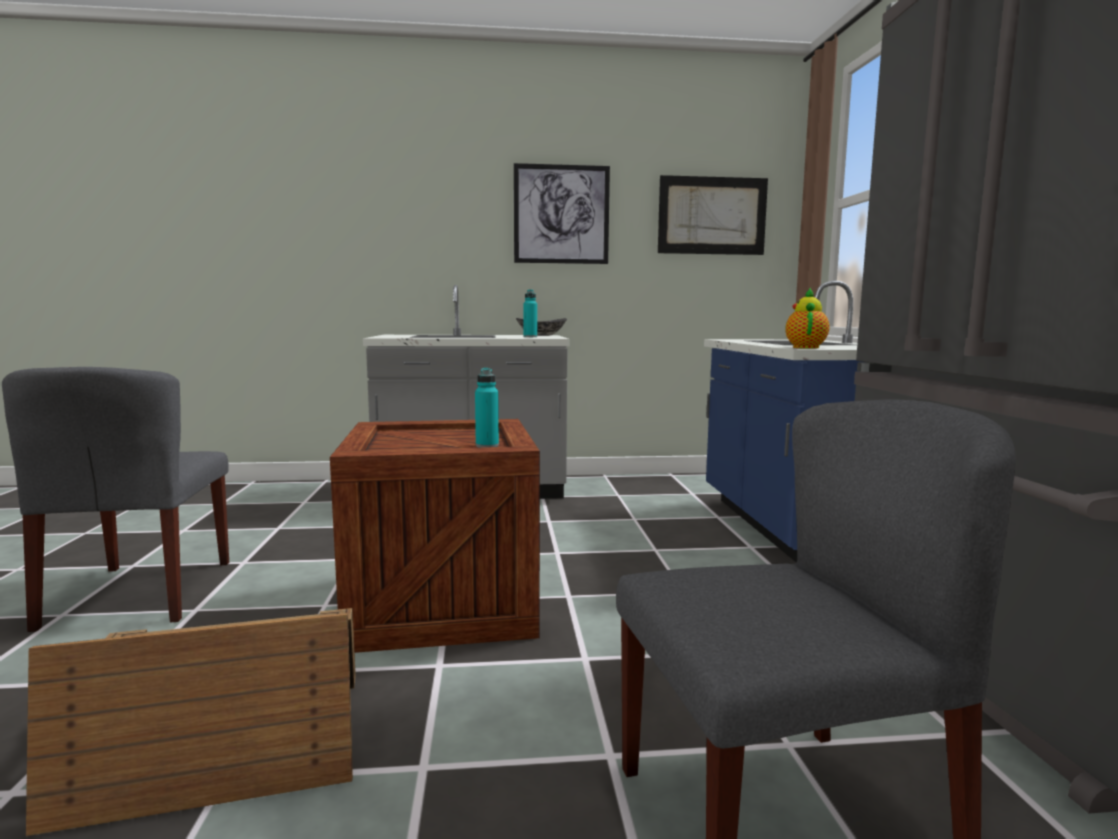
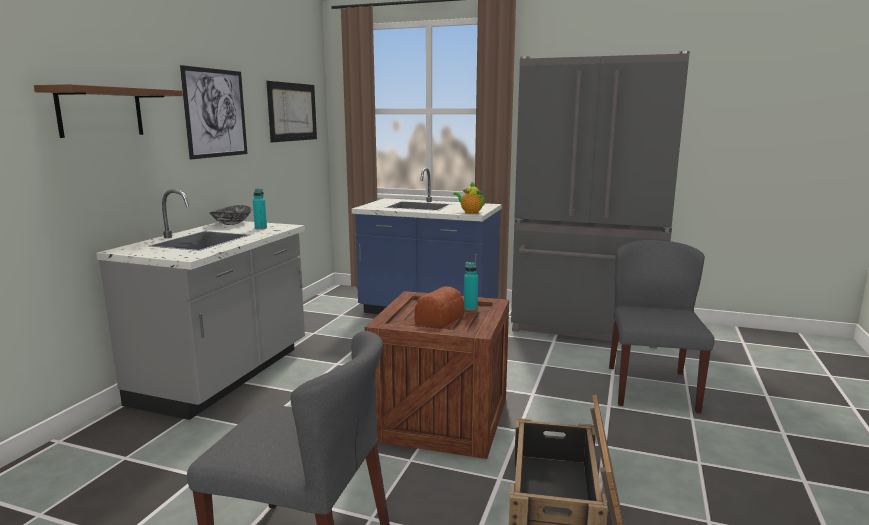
camera: 65 degrees left, 5 degrees up
none -> brown shelf [34,84,183,138]
none -> bread [414,286,464,328]

